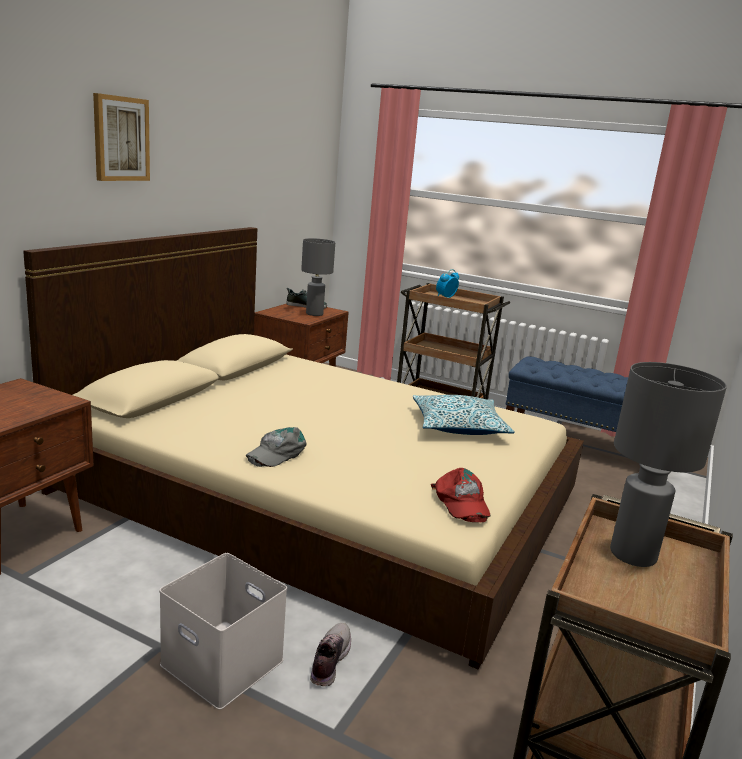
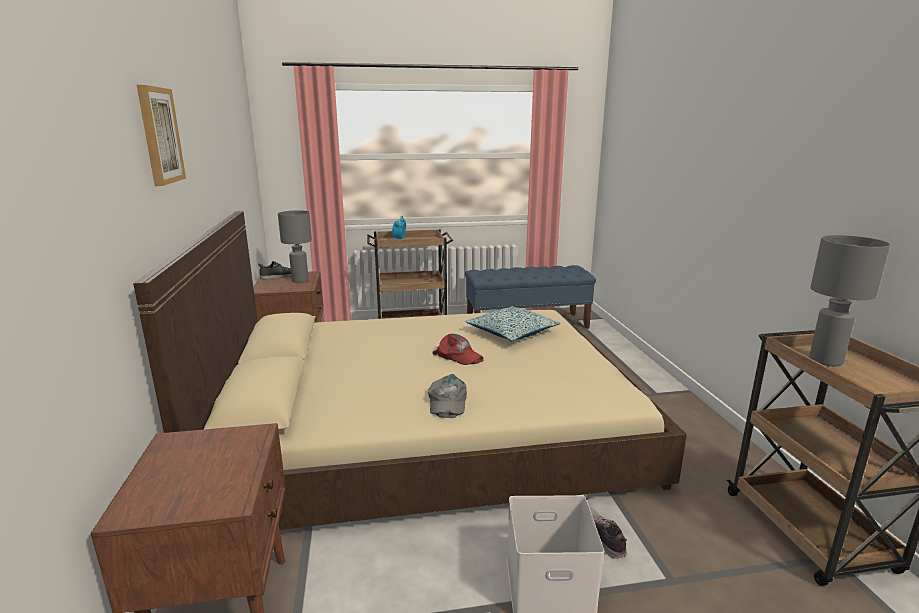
camera: 35 degrees left, 0 degrees up
red cap [431,468,490,522] -> red cap moved to [432,334,483,365]

